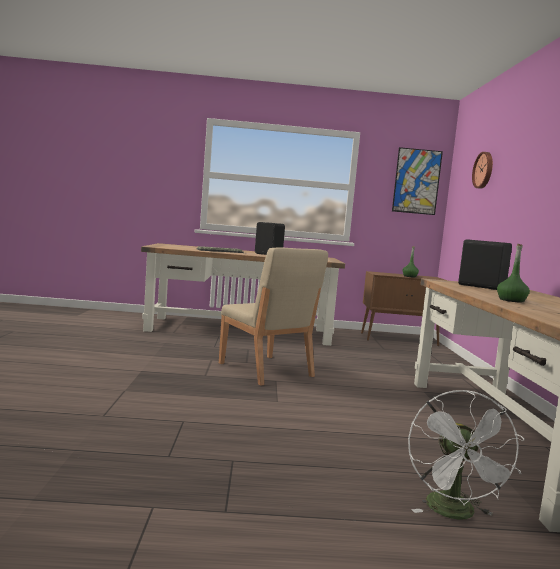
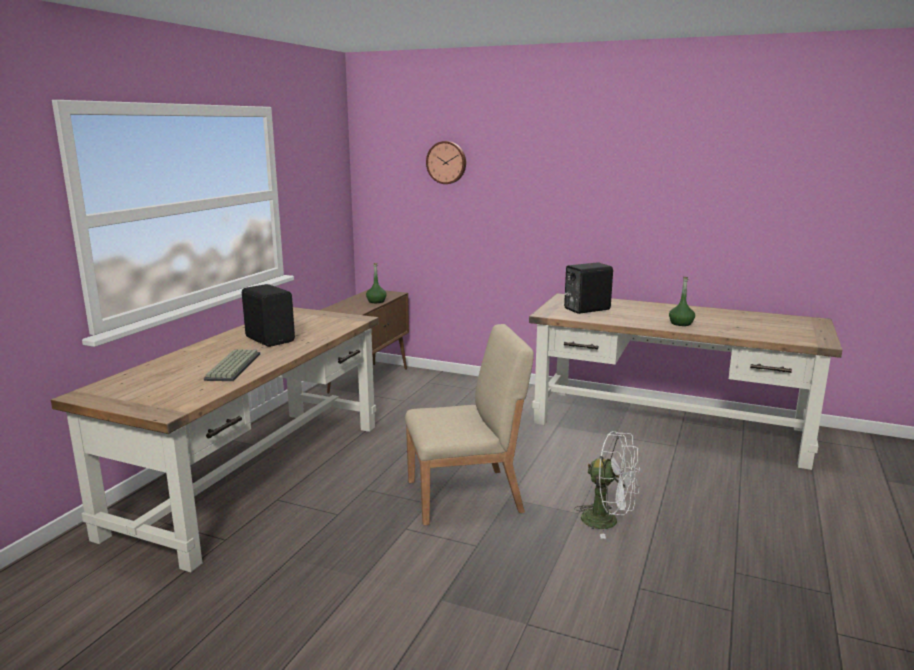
camera: 65 degrees left, 10 degrees up
picture [392,147,443,215] -> none
white fan [408,390,525,520] -> white fan moved to [574,431,640,539]

